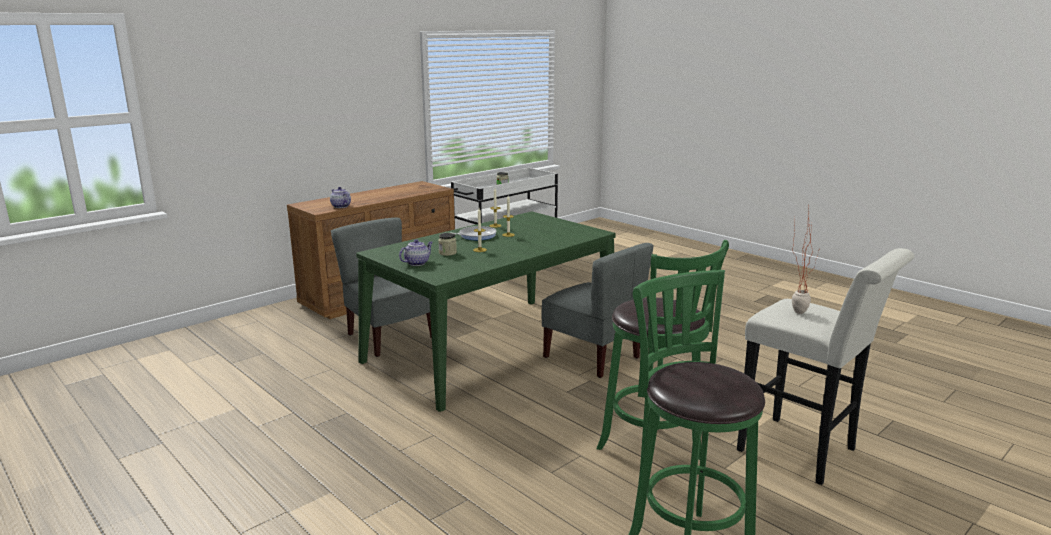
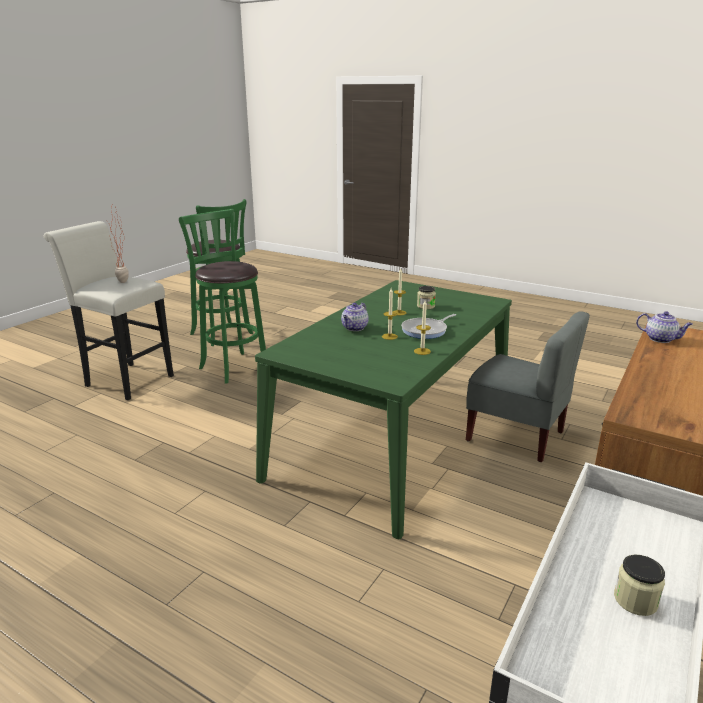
camera: 165 degrees right, 5 degrees up
teapot [399,239,433,266] -> teapot moved to [341,303,369,331]
grey chair [541,243,653,378] -> none

